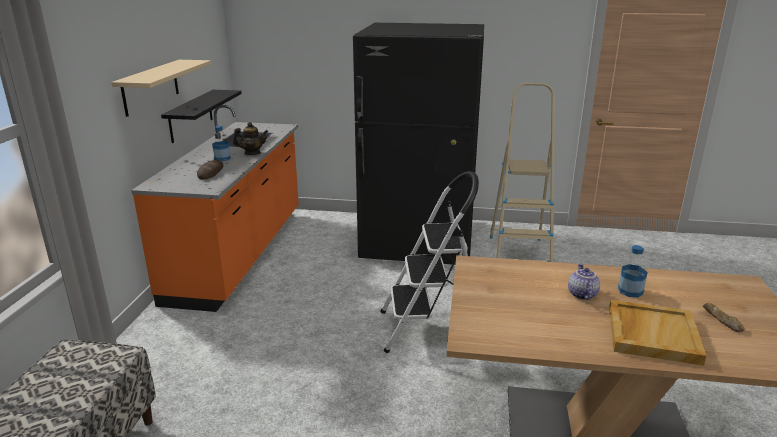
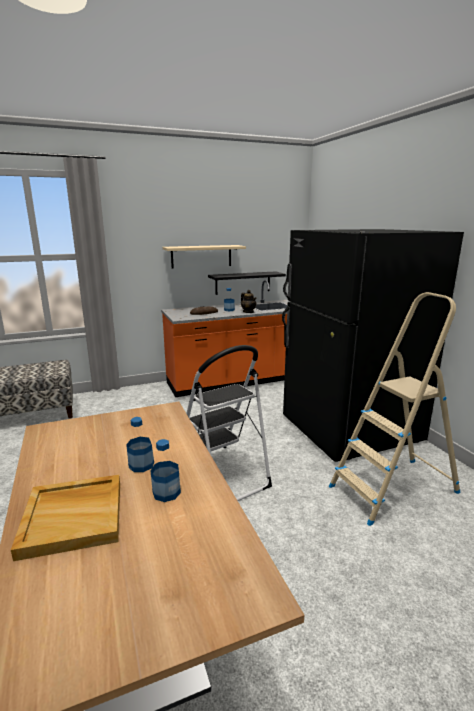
camera: 60 degrees right, 5 degrees down
teapot [568,263,600,300] -> bottle [126,417,154,472]
bread [703,303,745,332] -> none

